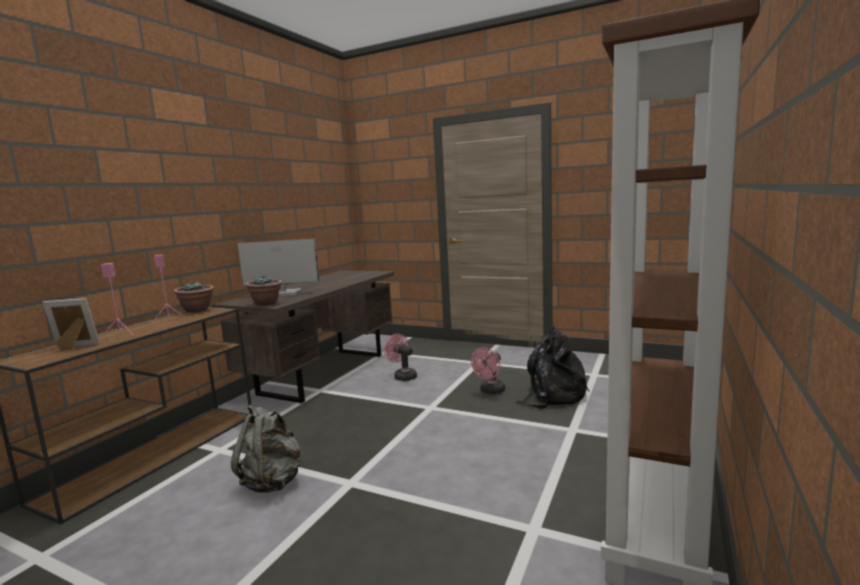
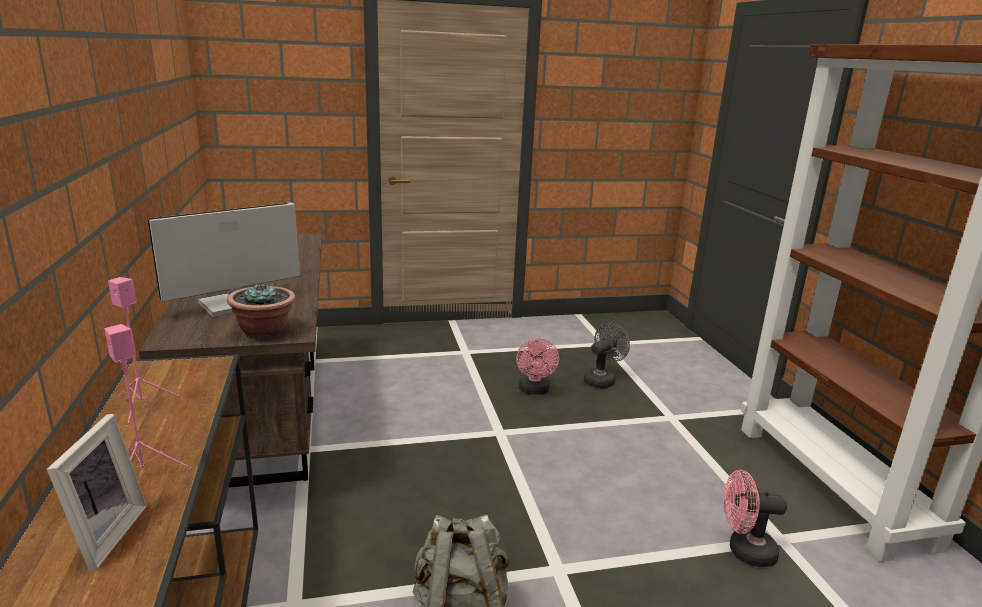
camera: 40 degrees left, 10 degrees up
picture frame [42,298,100,351] -> picture frame turned 135 degrees clockwise [47,414,147,571]
potted plant [173,281,214,313] -> none
pink fan [385,334,417,381] -> pink fan moved to [723,470,787,567]
black backpack [516,324,589,409] -> grey fan [584,323,630,388]

